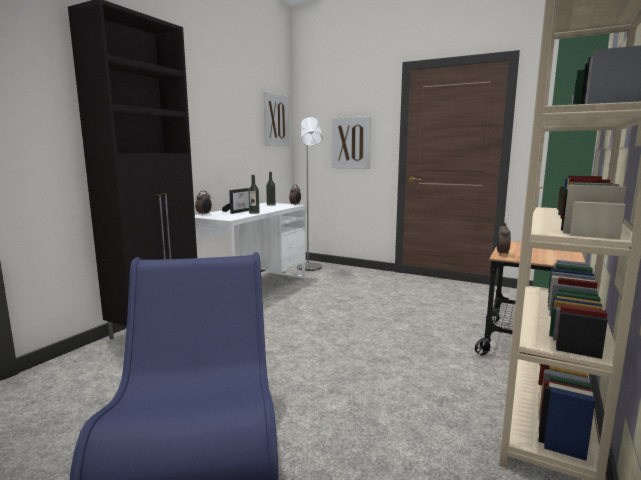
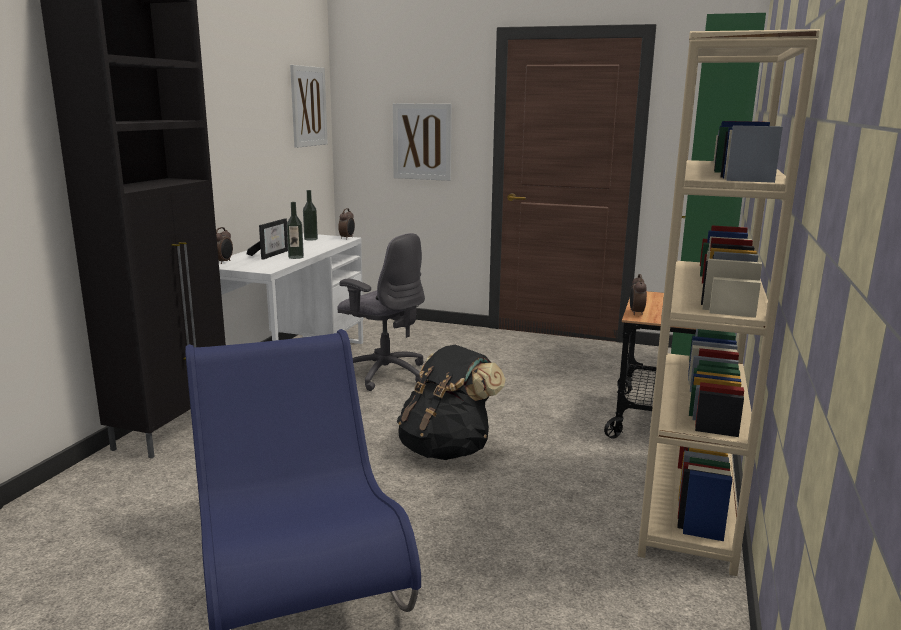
camera: 10 degrees left, 5 degrees up
grey floor lamp [297,117,323,271] -> none
none -> grey office chair [337,233,425,391]
none -> black backpack [397,345,506,460]

